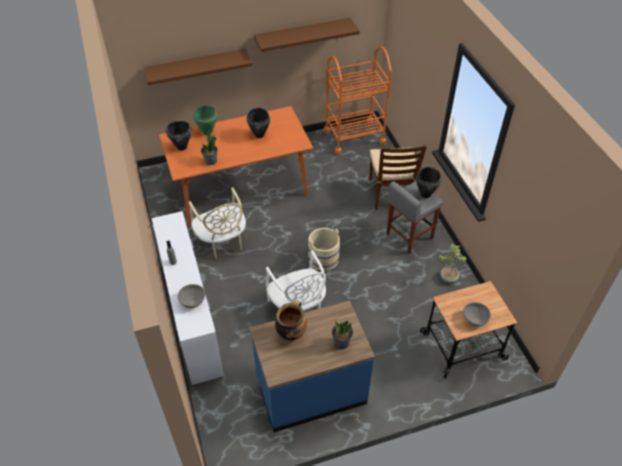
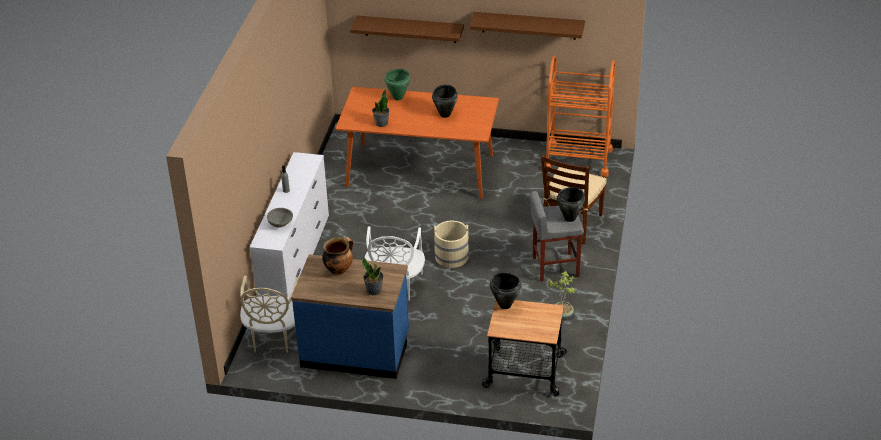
camera: 30 degrees right, 10 degrees down
black cooking pot [166,121,192,151] -> black cooking pot moved to [490,272,521,309]
beige chair [189,187,246,259] -> beige chair moved to [240,276,299,353]
grey bowl [463,302,491,326] -> none

